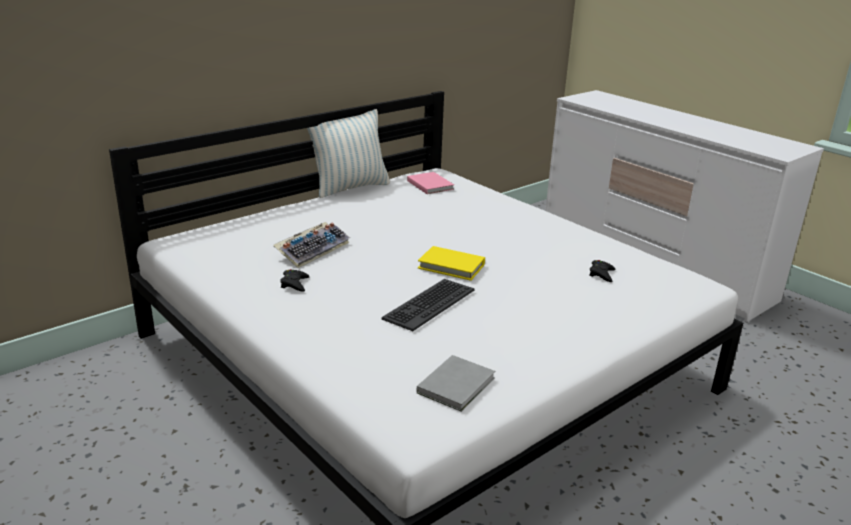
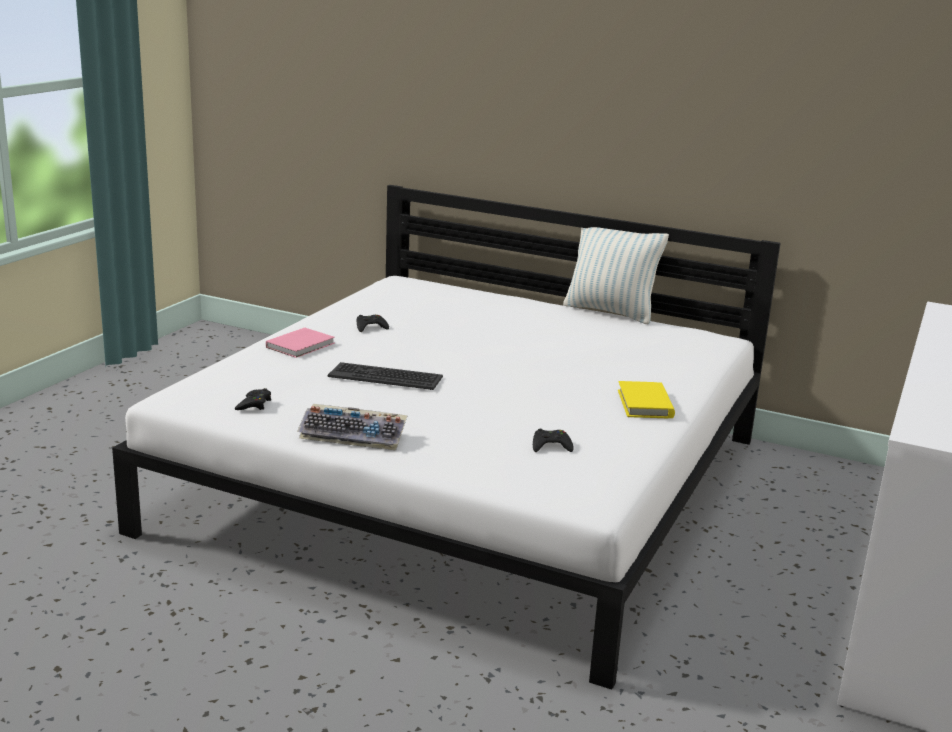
camera: 65 degrees right, 5 degrees down
keyboard [273,222,350,268] -> keyboard moved to [297,404,407,450]
pink book [407,172,454,194] -> pink book moved to [266,328,335,358]
grey book [417,355,495,412] -> black game controller [235,388,271,410]
yellow book [418,246,485,281] -> yellow book moved to [618,381,675,418]

